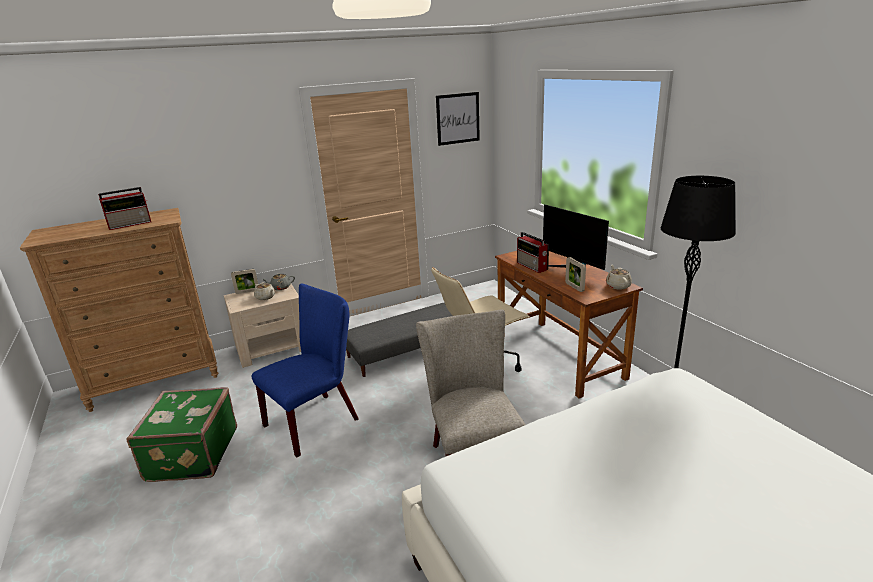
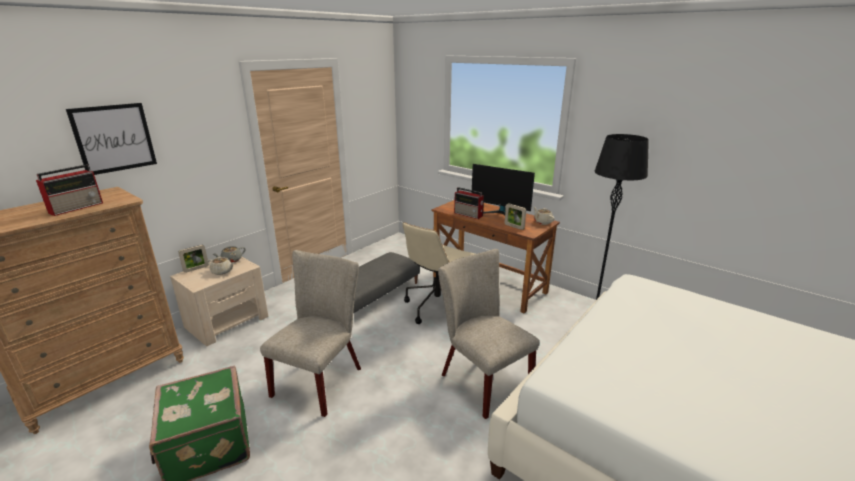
camera: 25 degrees left, 0 degrees up
blue chair [252,284,358,457] -> beige chair [260,250,361,417]
picture [436,92,480,146] -> picture moved to [66,103,157,175]

